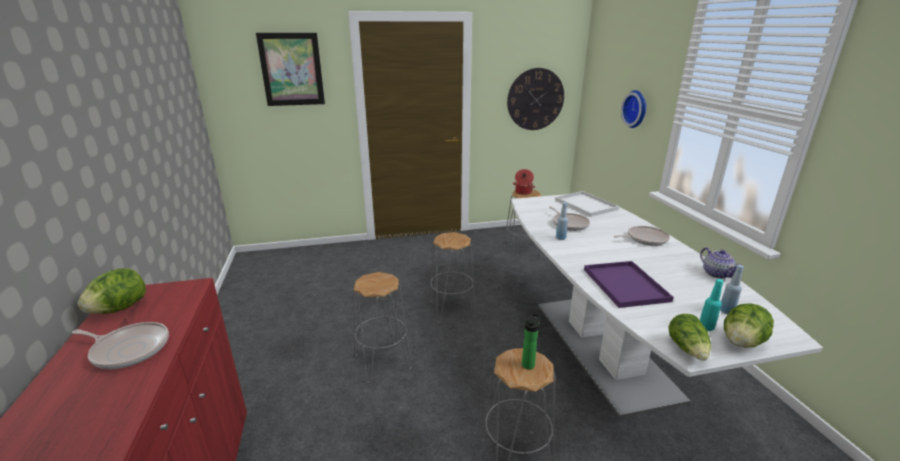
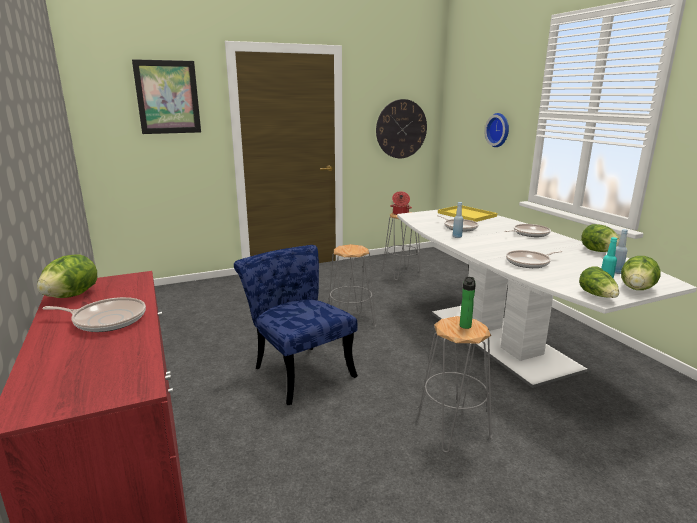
camera: 10 degrees left, 5 degrees down
grey stool [353,272,412,383] -> blue chair [234,245,358,405]
white tray [555,191,619,217] -> yellow tray [438,205,497,222]
purple tray [584,261,674,308] -> frying pan [506,250,563,268]
teapot [700,248,741,279] -> lettuce [581,224,619,252]

